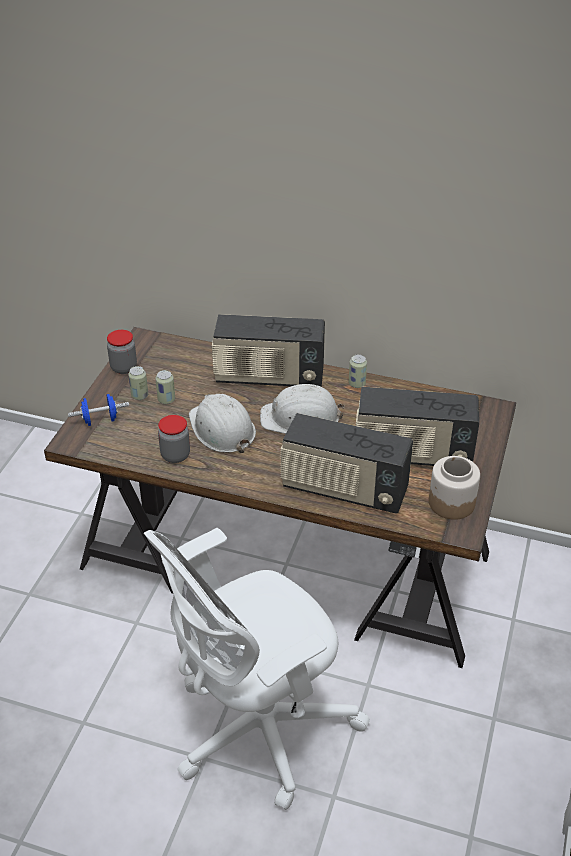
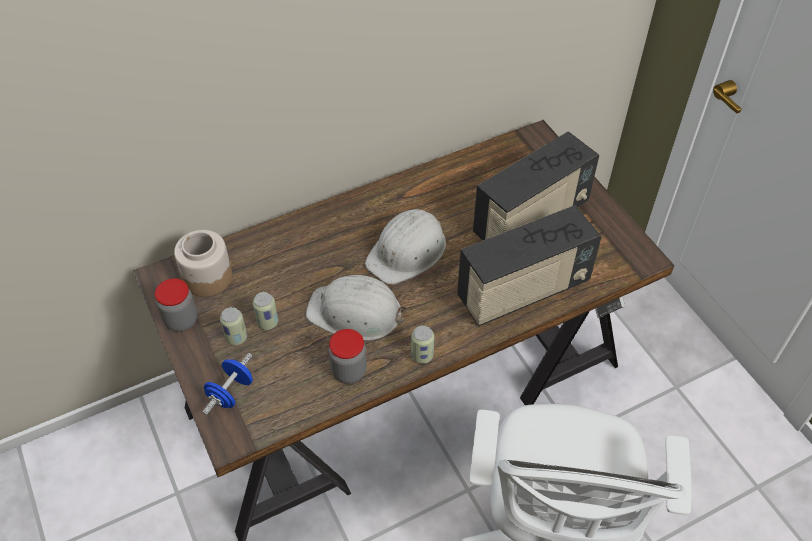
camera: 45 degrees left, 10 degrees up
radio [212,314,325,387] -> none
can [349,355,367,388] -> can moved to [411,325,434,364]
jar [429,456,480,520] -> jar moved to [174,230,232,297]

